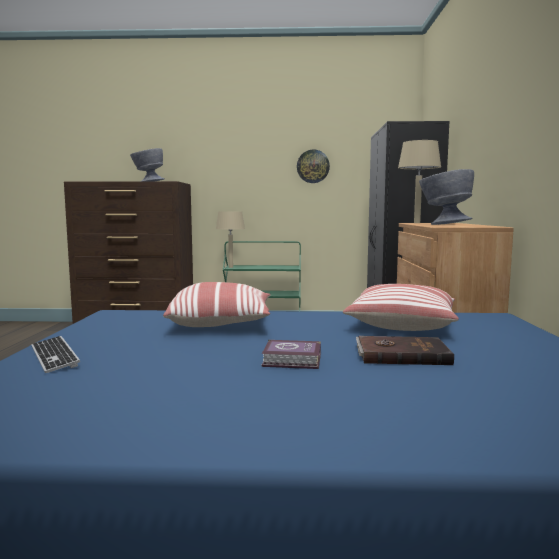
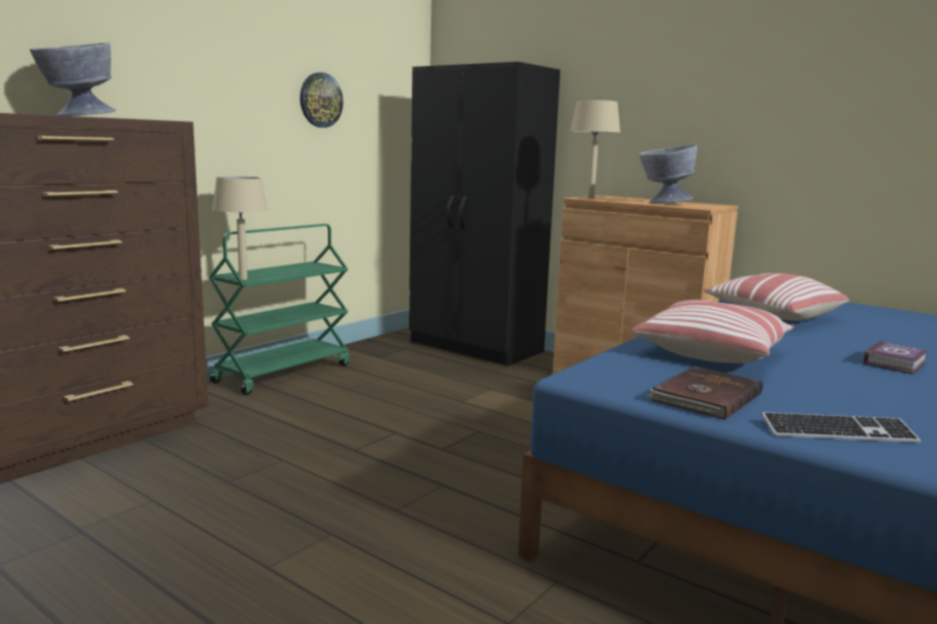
camera: 55 degrees left, 5 degrees up
brown book [356,336,454,365] -> brown book moved to [646,366,763,420]

